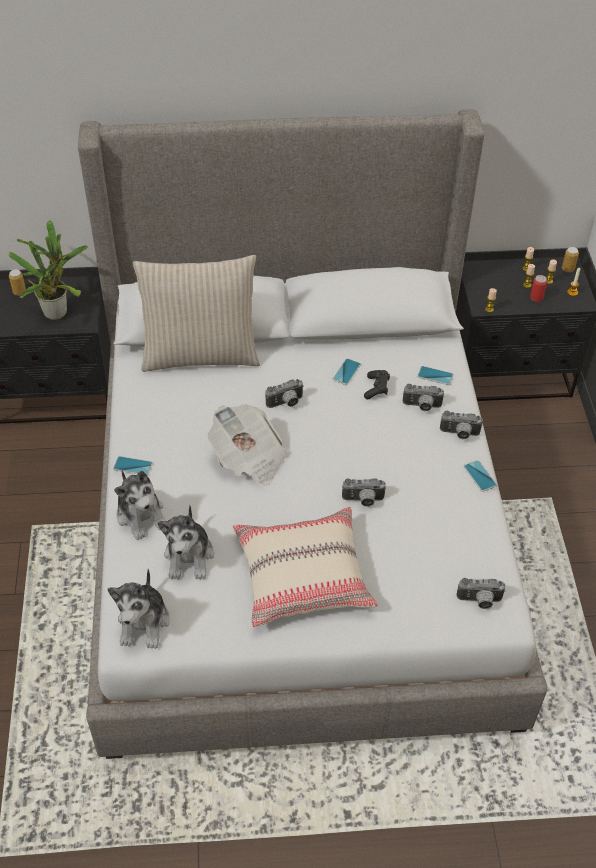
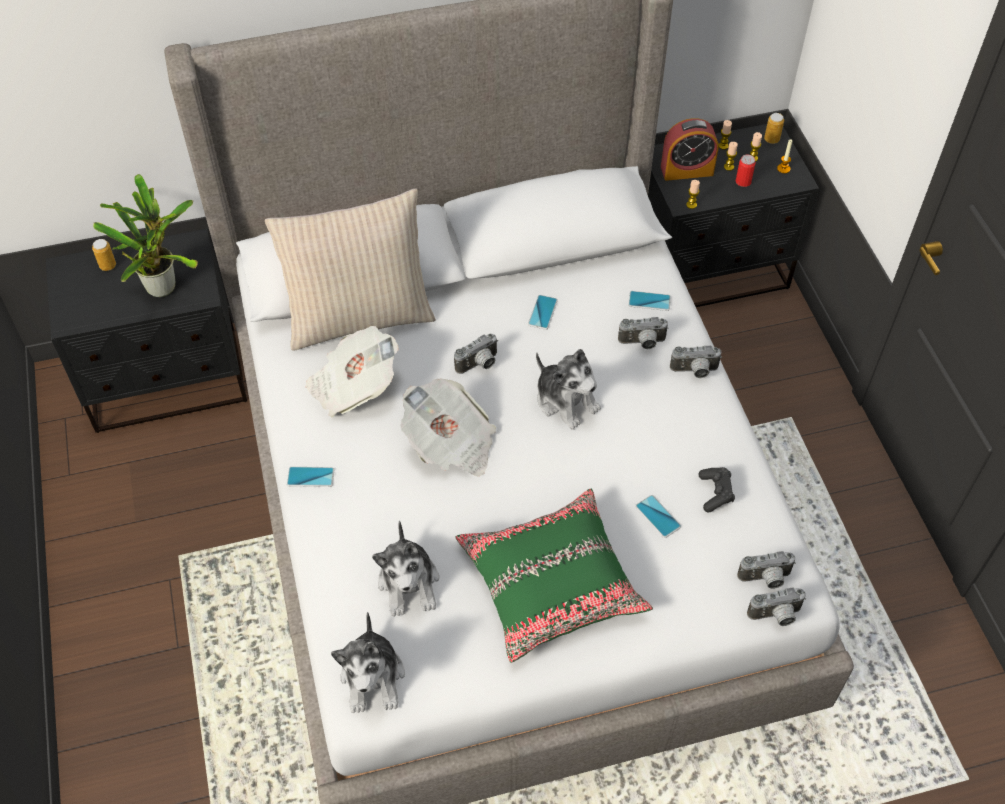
camera: 10 degrees left, 5 degrees up
plush toy [114,470,166,540] -> plush toy moved to [536,349,601,430]
beige pillow [233,507,378,627] -> green pillow [455,489,653,663]
camera [342,478,386,507] -> camera moved to [747,587,806,626]
black game controller [364,370,390,399] -> black game controller moved to [698,467,735,512]
phone [463,460,497,492] -> phone moved to [635,495,681,538]
none -> newspaper [306,326,399,418]
none -> alarm clock [661,118,719,181]

